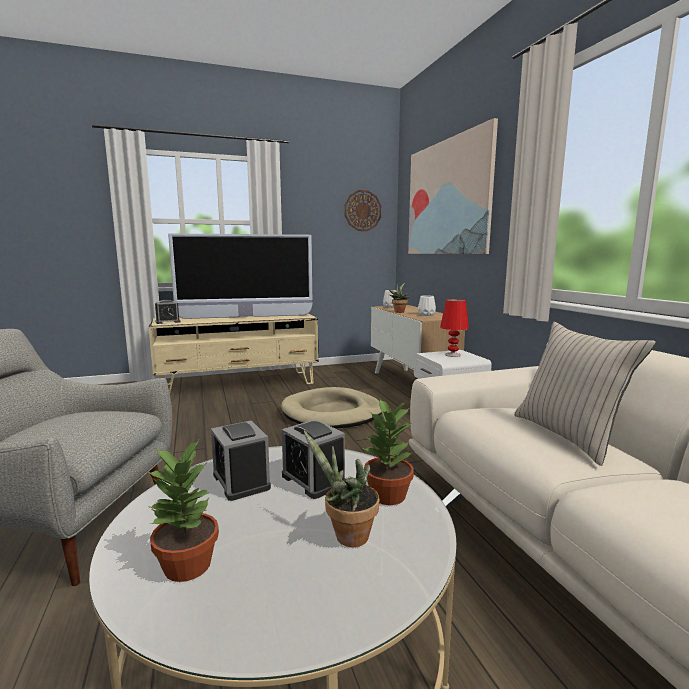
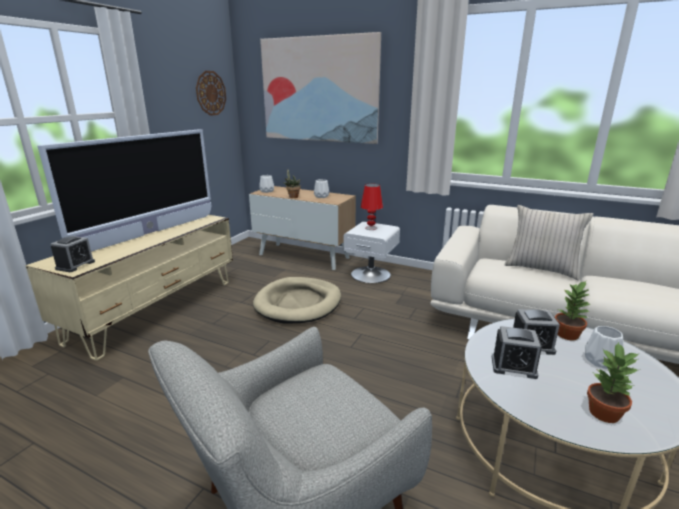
camera: 45 degrees left, 10 degrees up
potted plant [304,431,379,547] -> white vase [585,326,623,369]

